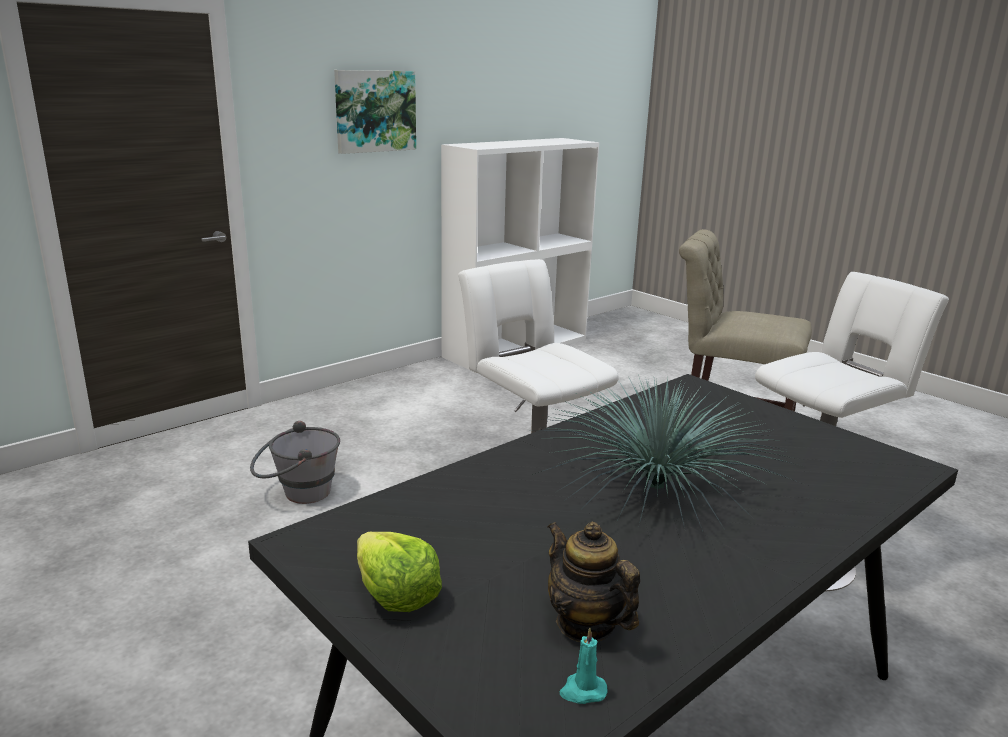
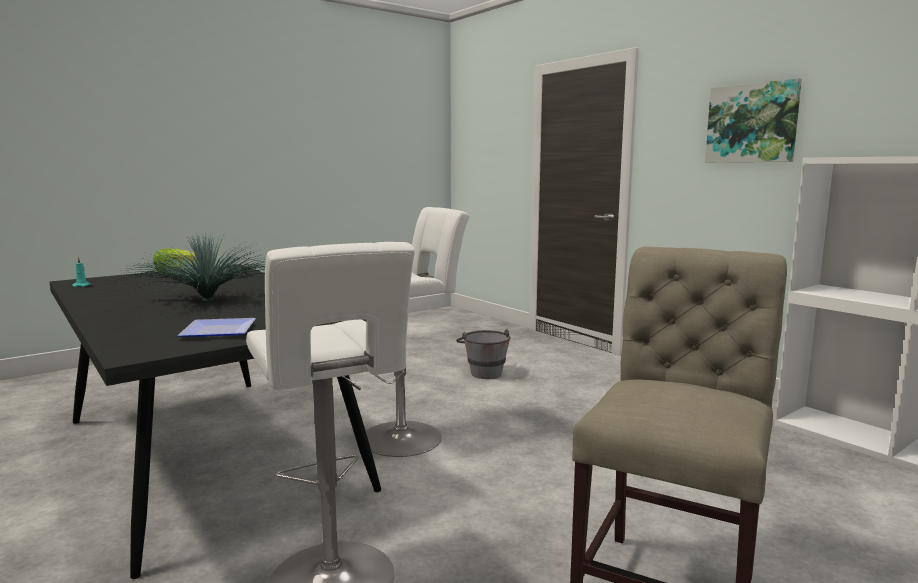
camera: 95 degrees right, 10 degrees down
teapot [548,522,640,642] -> none
none -> plate [177,318,256,337]

